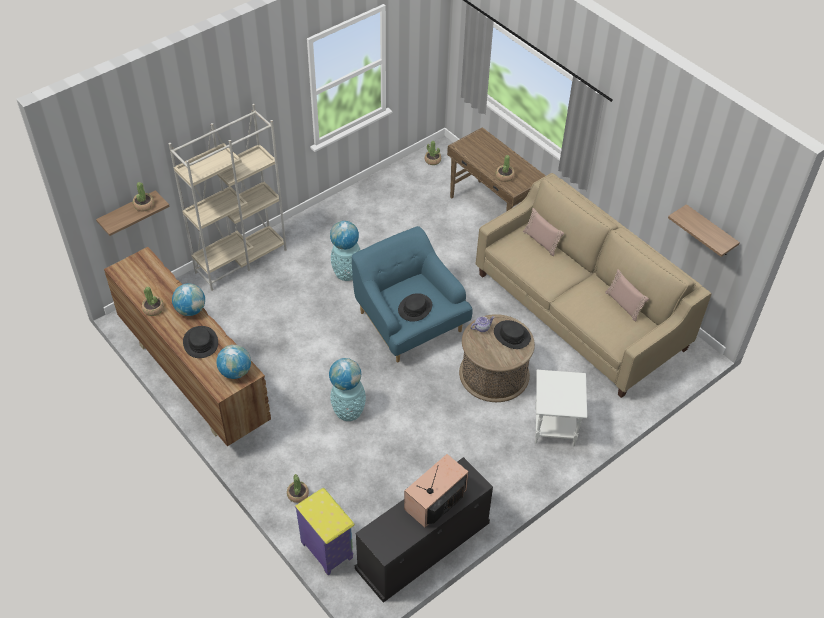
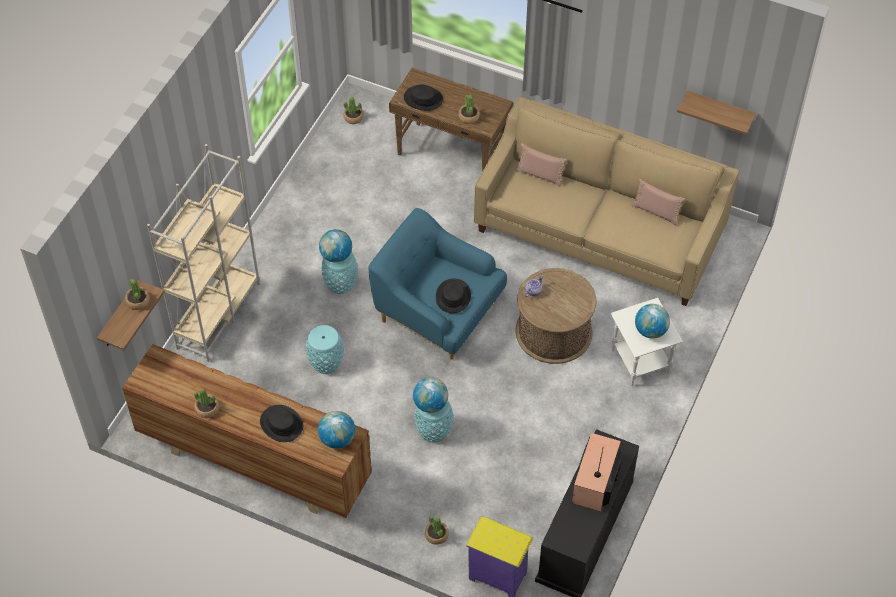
camera: 25 degrees left, 5 degrees up
globe [172,284,205,316] -> globe moved to [635,304,670,339]
black hat [494,320,531,349] -> black hat moved to [404,84,443,111]
none -> turquoise stool [306,325,344,374]

